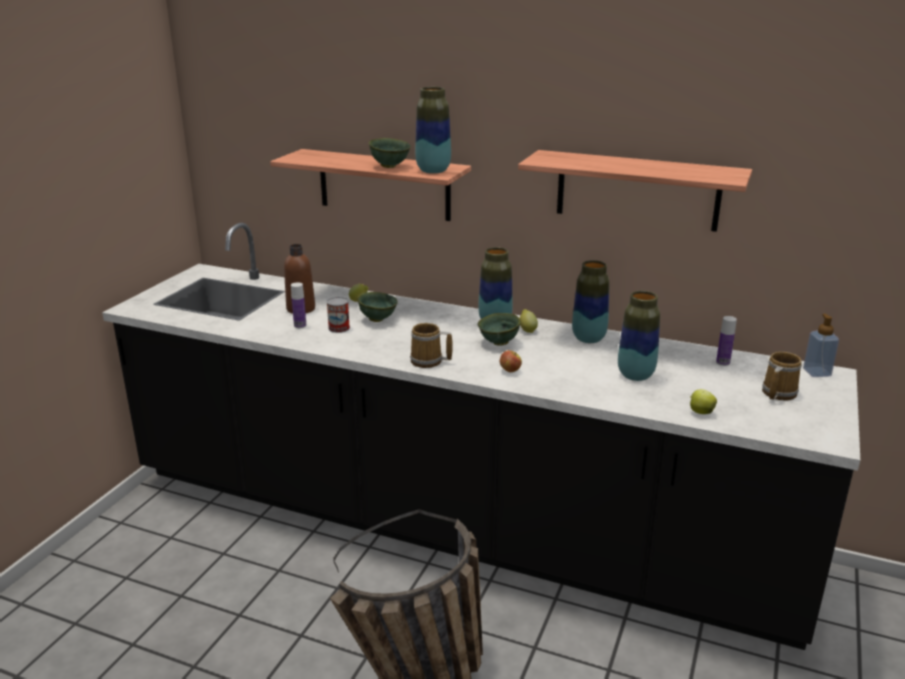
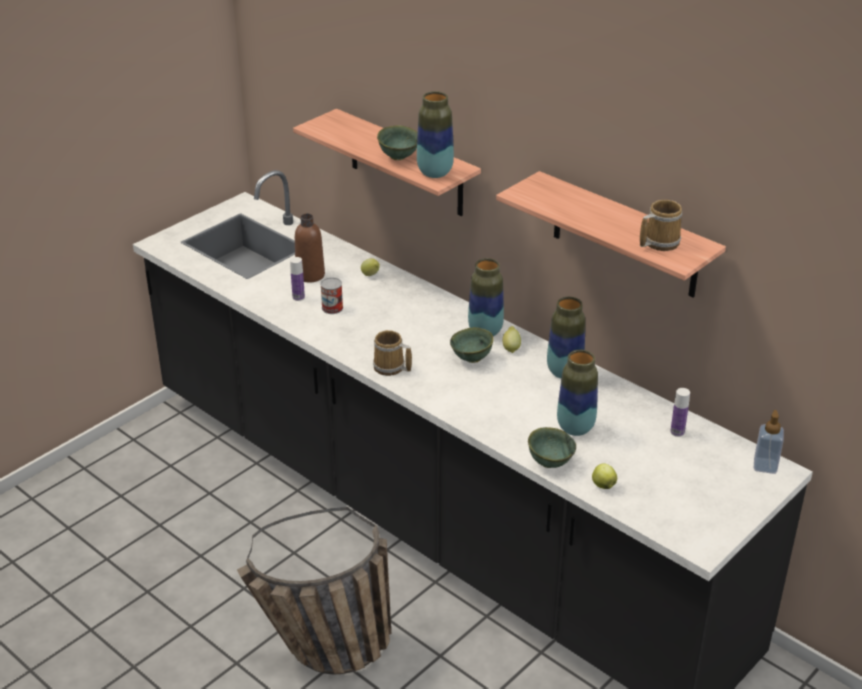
camera: 20 degrees right, 10 degrees up
green bowl [357,292,398,322] -> green bowl moved to [528,427,576,468]
apple [500,350,522,372] -> none
mug [762,352,802,400] -> mug moved to [640,200,682,251]

